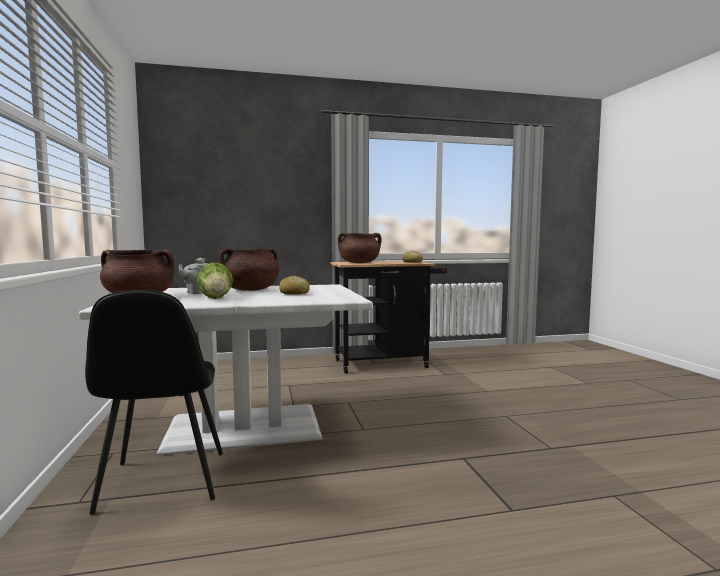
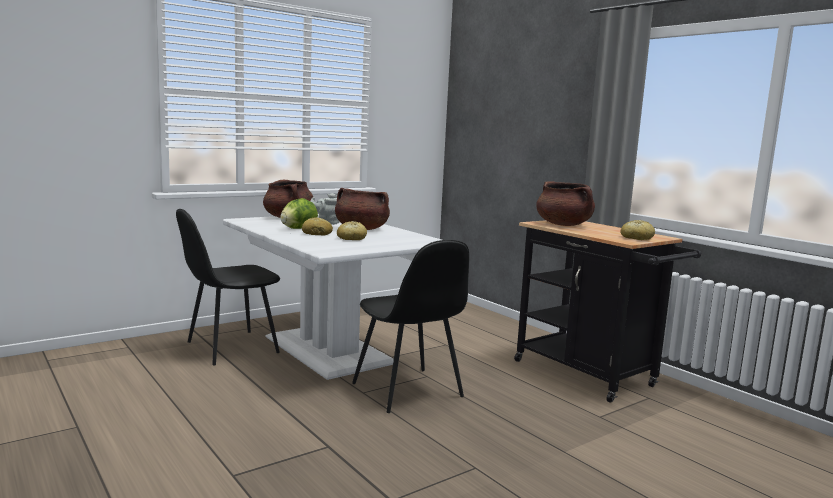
camera: 65 degrees right, 5 degrees up
none -> bread [302,217,333,236]
none -> black chair [352,240,469,413]

